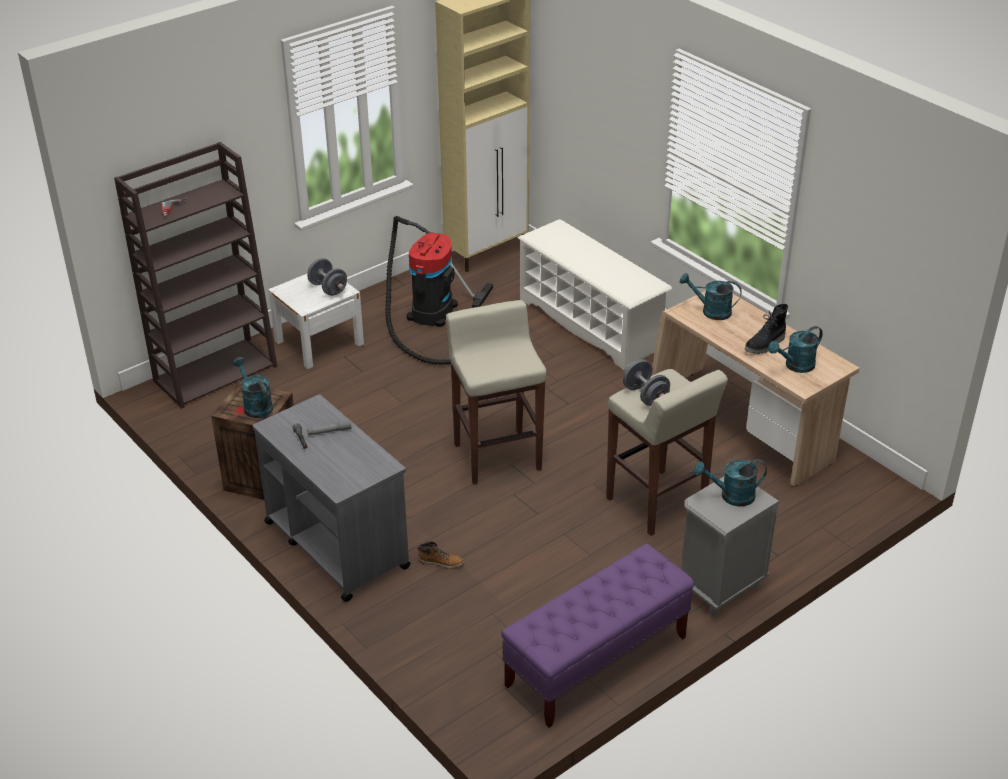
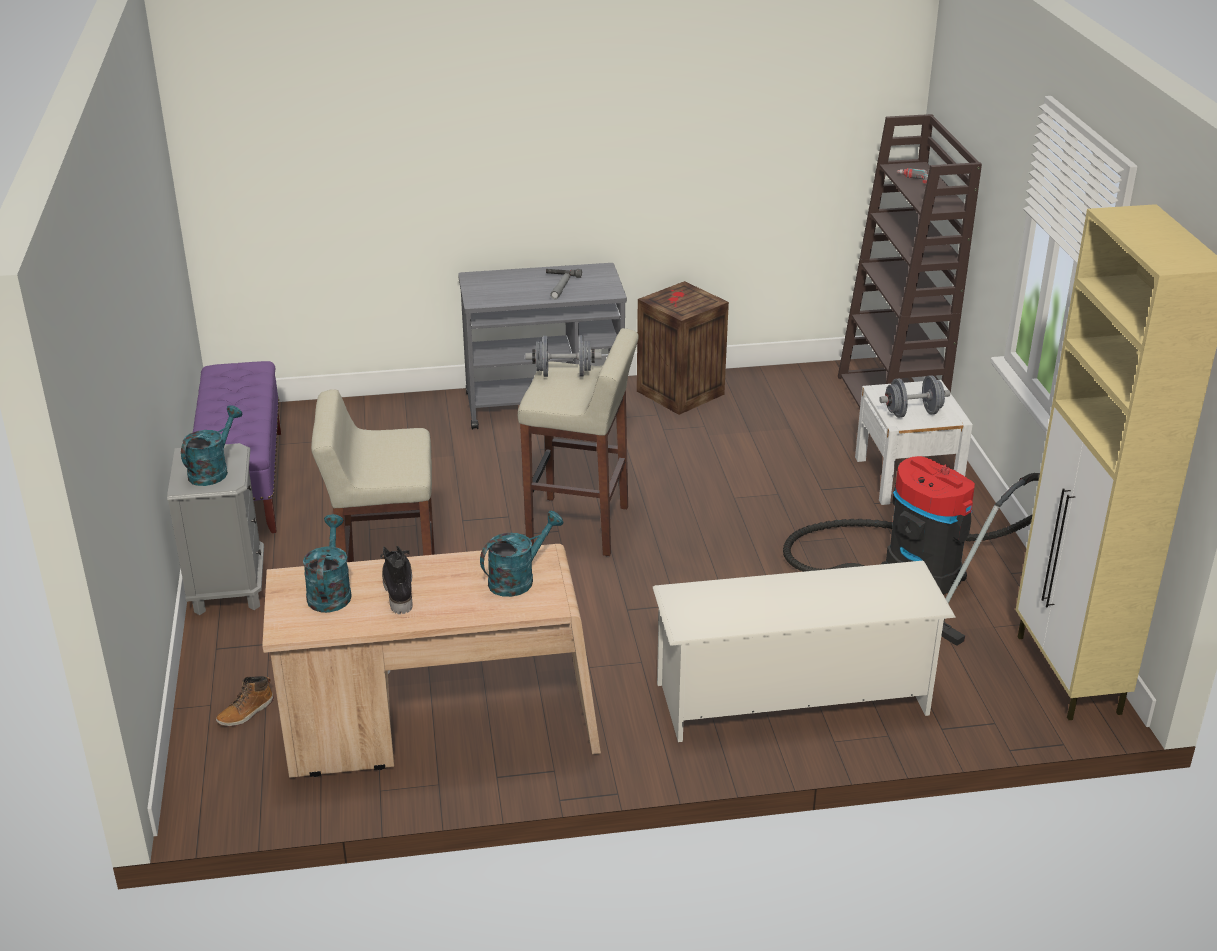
camera: 120 degrees right, 5 degrees down
turquoise watering can [233,357,273,418] -> none
boot [417,542,464,568] -> boot moved to [216,676,274,726]
grey dumbbell [623,360,670,406] -> grey dumbbell moved to [525,335,602,377]

